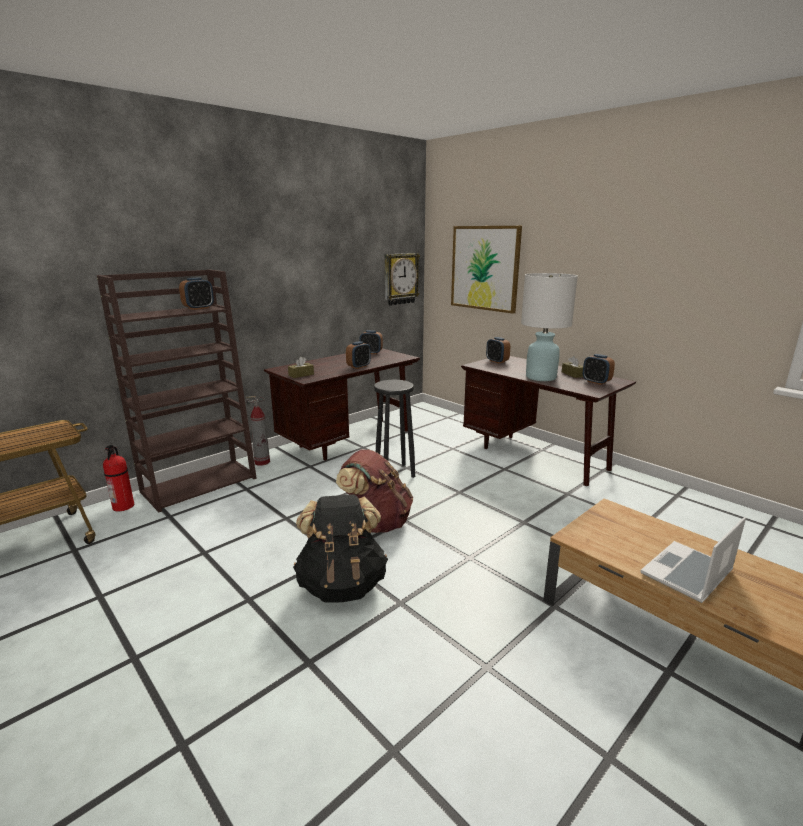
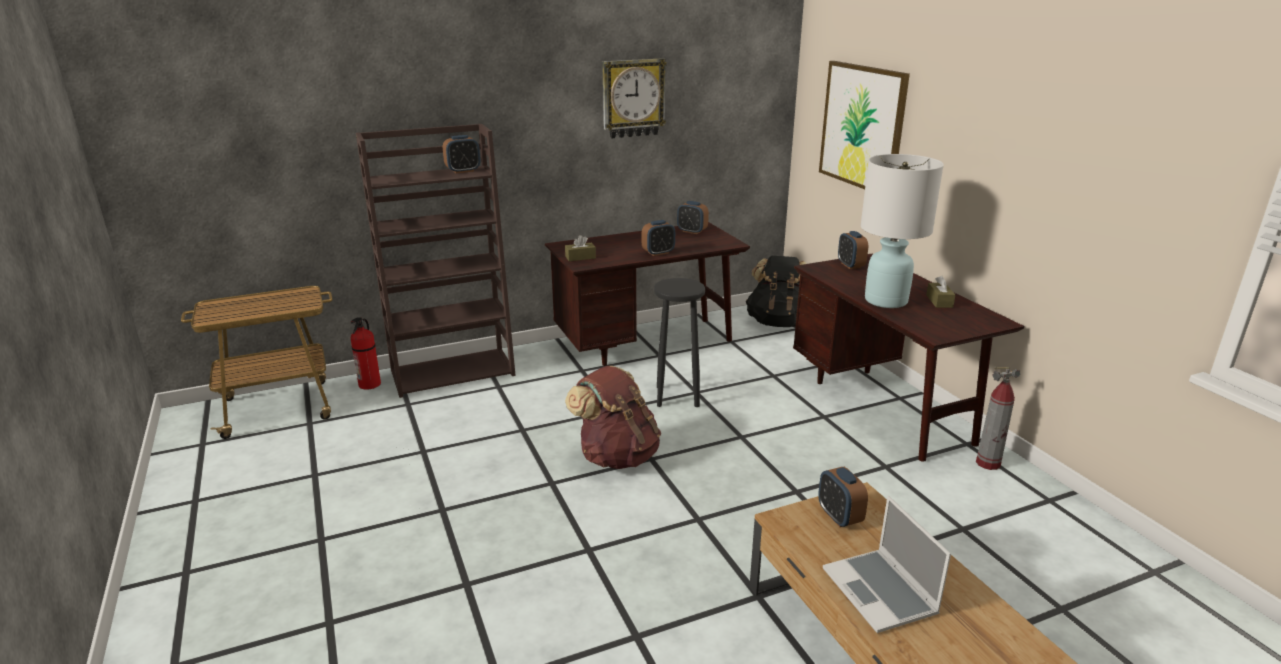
camera: 20 degrees right, 5 degrees up
fire extinguisher [246,396,270,466] -> fire extinguisher moved to [976,367,1021,470]
black backpack [293,494,388,603] -> black backpack moved to [746,256,806,327]
wall clock [385,253,420,306] -> wall clock moved to [602,58,667,138]
alarm clock [583,354,615,385] -> alarm clock moved to [818,467,868,527]
laptop [640,517,746,603] -> laptop turned 90 degrees counterclockwise [823,496,951,633]

